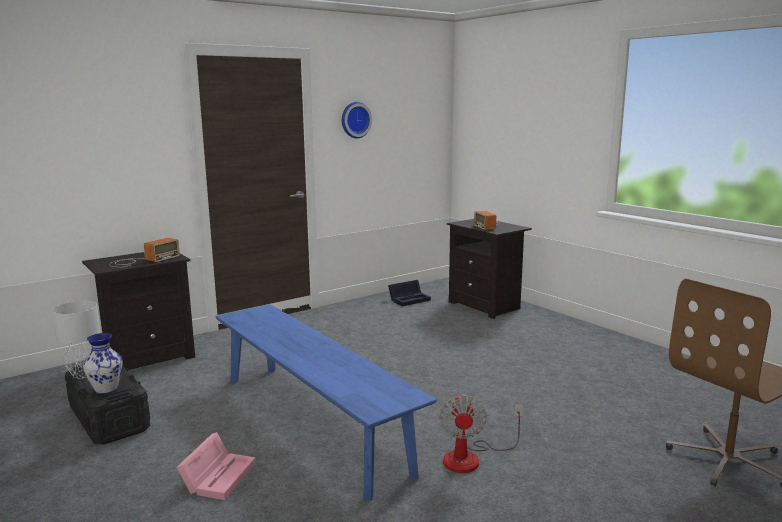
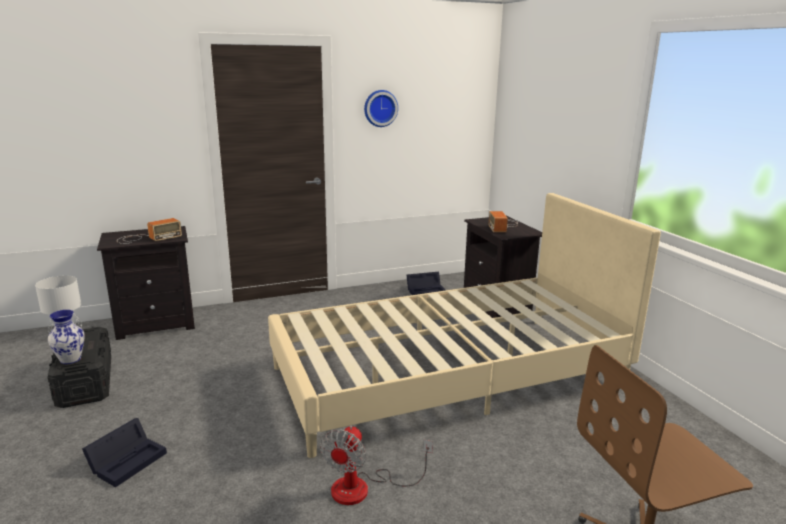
camera: 15 degrees right, 5 degrees up
pink storage box [177,432,256,500] -> black storage box [82,418,167,487]
blue bench [215,304,437,501] -> none
none -> beige bed [268,193,661,458]

